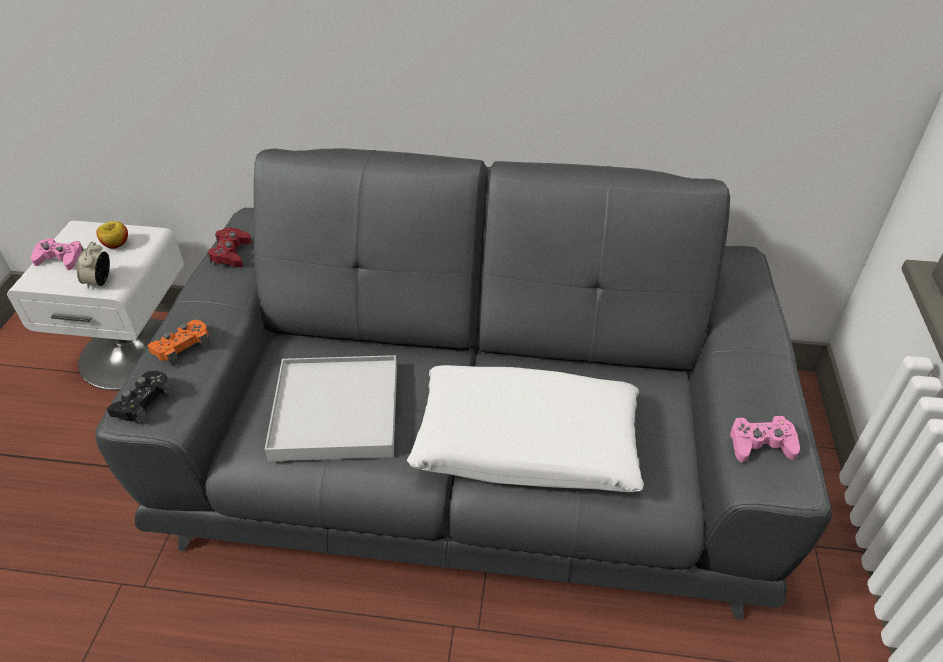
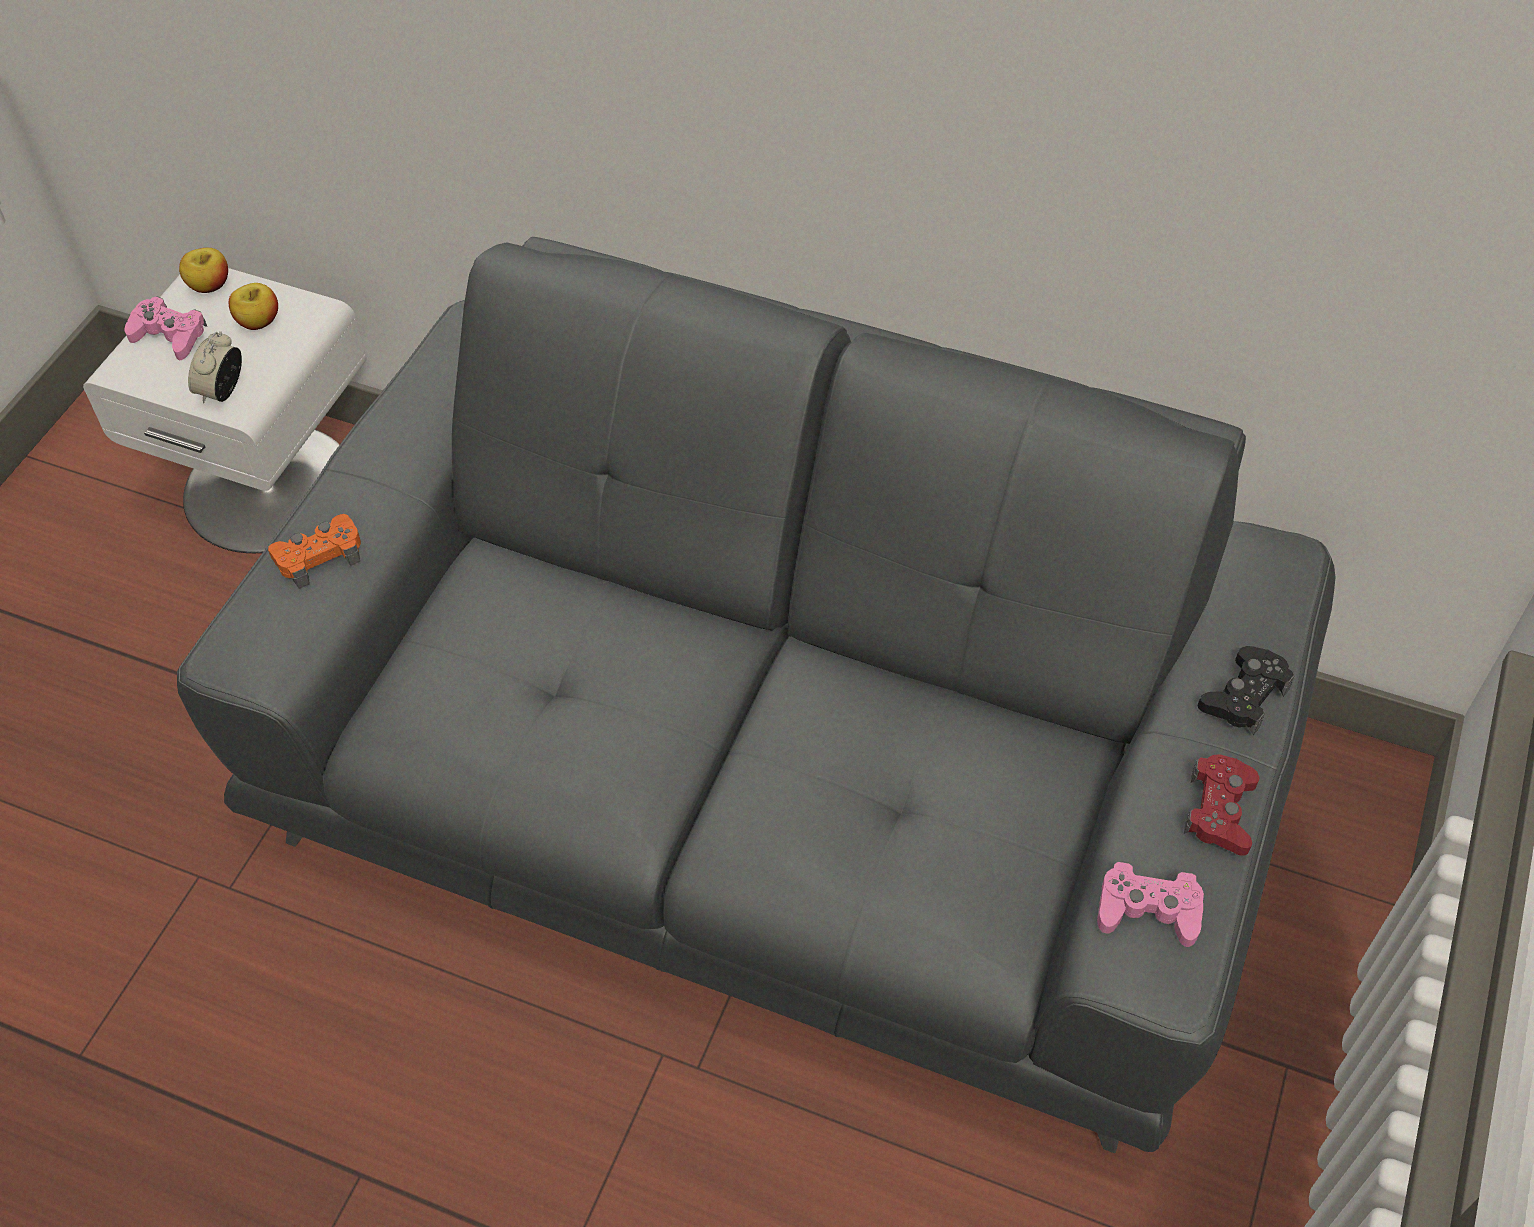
camera: 15 degrees right, 10 degrees up
black game controller [107,371,174,425] -> black game controller moved to [1198,646,1294,735]
red game controller [207,228,252,267] -> red game controller moved to [1184,754,1259,856]
white tray [265,355,397,462] -> none
white pillow [407,365,644,492] -> none
none -> apple [179,248,228,293]

